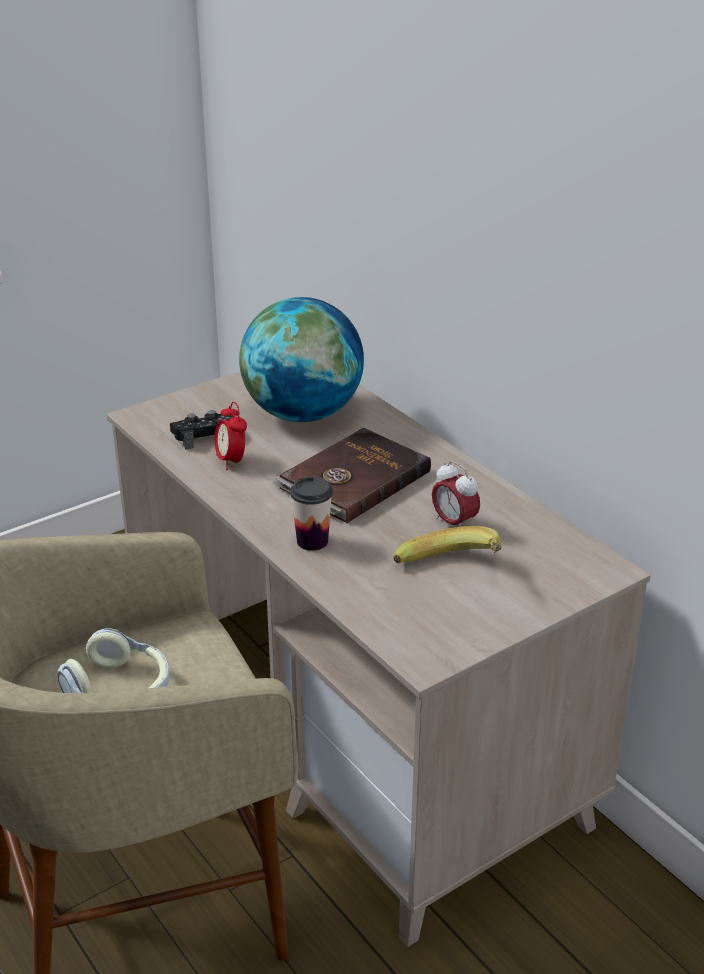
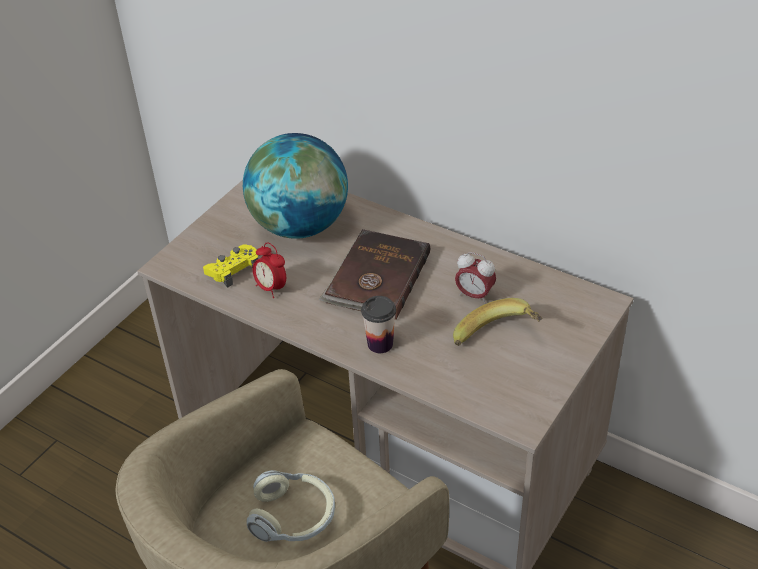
camera: 20 degrees left, 10 degrees up
black game controller [170,410,234,450] -> yellow game controller [203,245,258,288]

